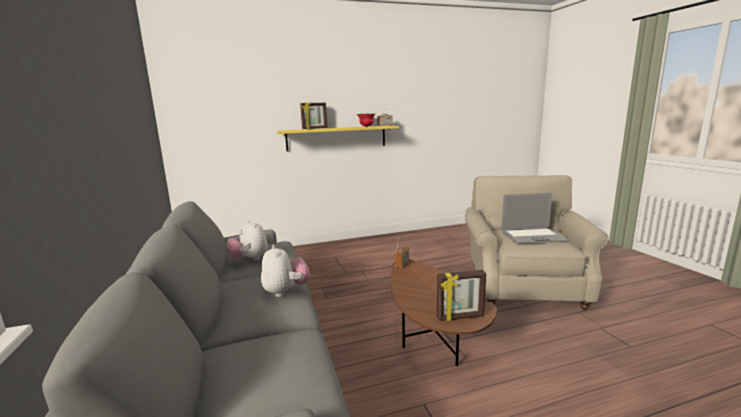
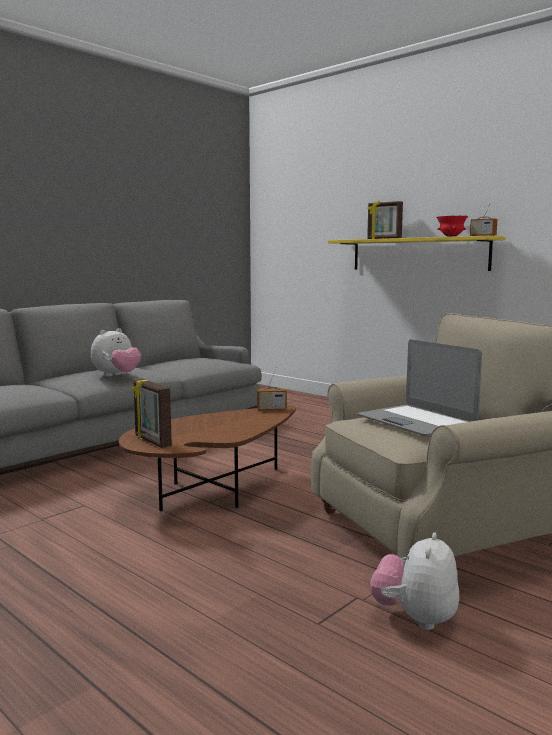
camera: 60 degrees right, 5 degrees down
plush toy [226,220,268,261] -> plush toy moved to [370,532,459,630]

